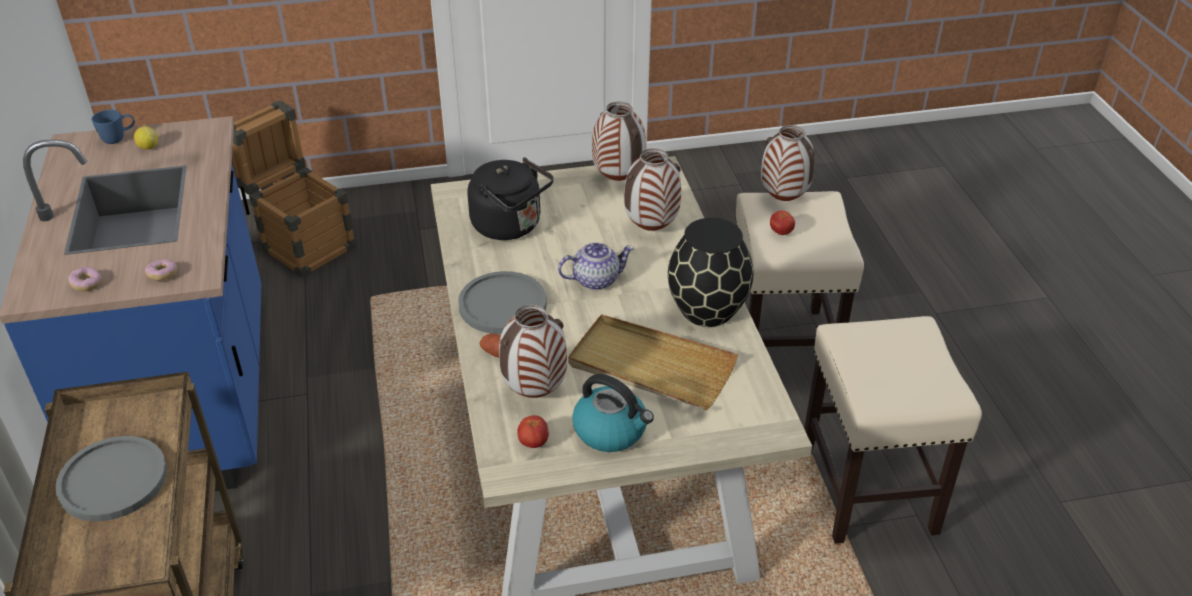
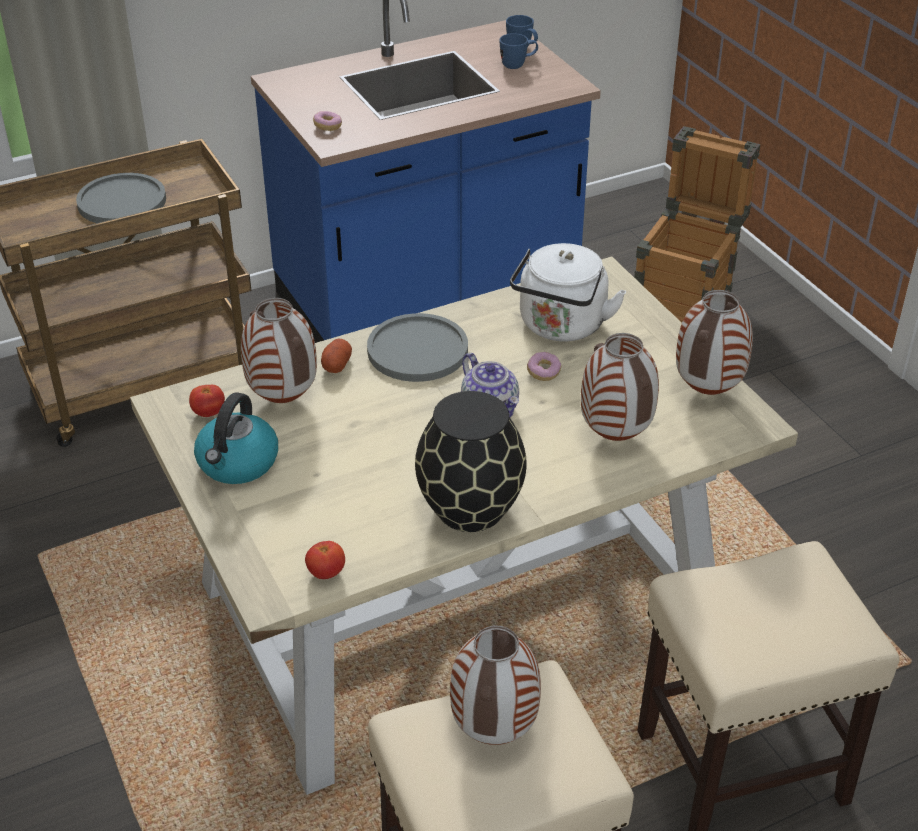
camera: 75 degrees right, 0 degrees up
donut [68,267,102,292] -> donut moved to [527,352,561,381]
lemon [134,126,158,150] -> blue mug [500,33,538,69]
black kettle [468,157,554,240] -> white kettle [510,243,626,341]
beige tray [568,314,738,410] -> none
vase [761,125,815,201] -> vase moved to [450,625,541,745]
tomato [770,211,795,235] -> tomato moved to [305,541,345,579]

